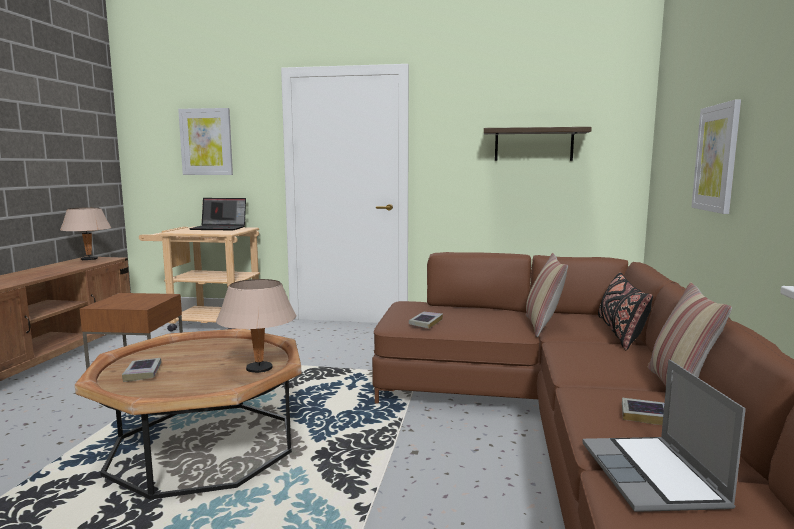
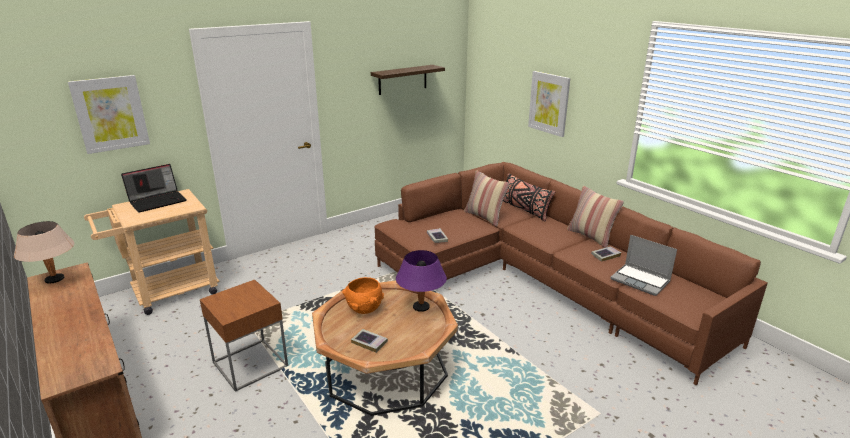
camera: 45 degrees left, 15 degrees up
beige table lamp [216,279,296,373] -> purple table lamp [396,250,447,312]
none -> orange bowl [342,277,384,314]

